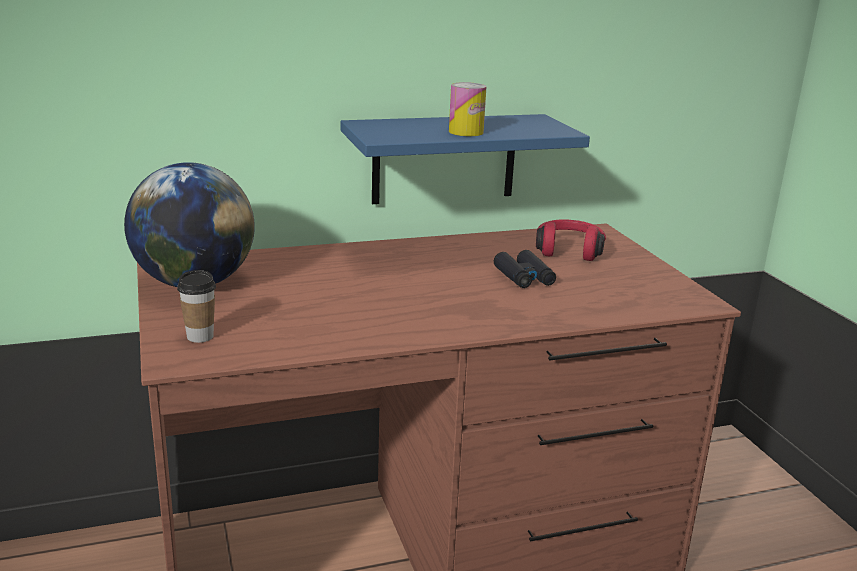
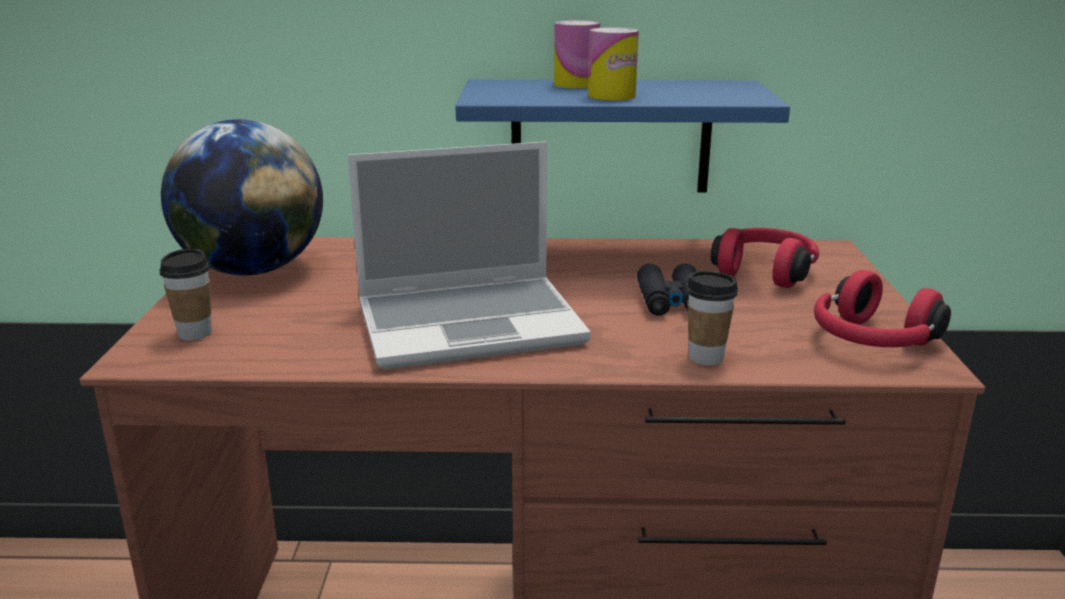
camera: 20 degrees right, 0 degrees up
none -> laptop [348,141,591,370]
none -> can [554,20,600,89]
none -> cup [686,271,738,366]
none -> red headphones [814,270,951,347]

